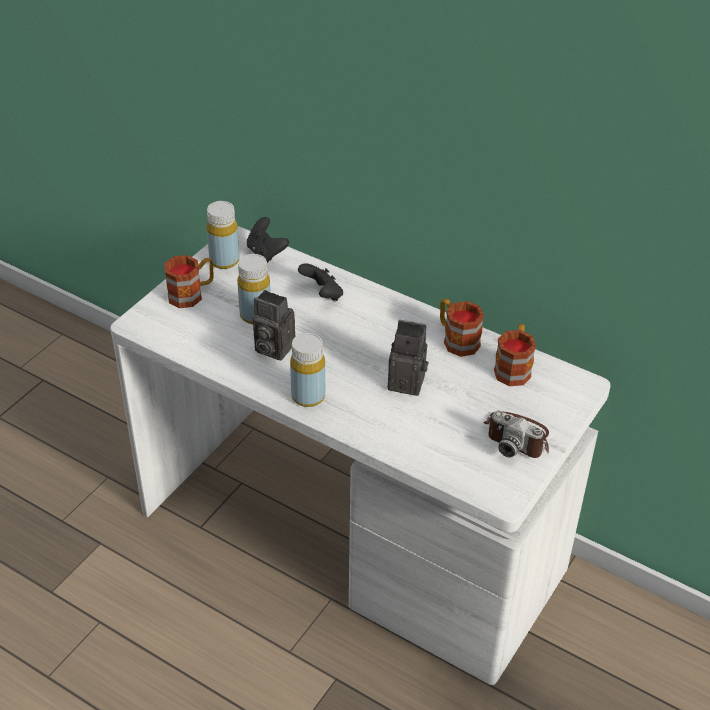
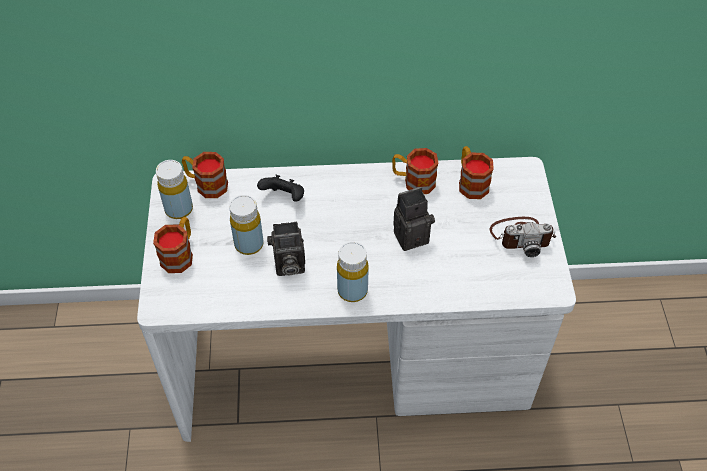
camera: 35 degrees left, 10 degrees up
black game controller [247,217,289,263] -> mug [182,152,228,198]

